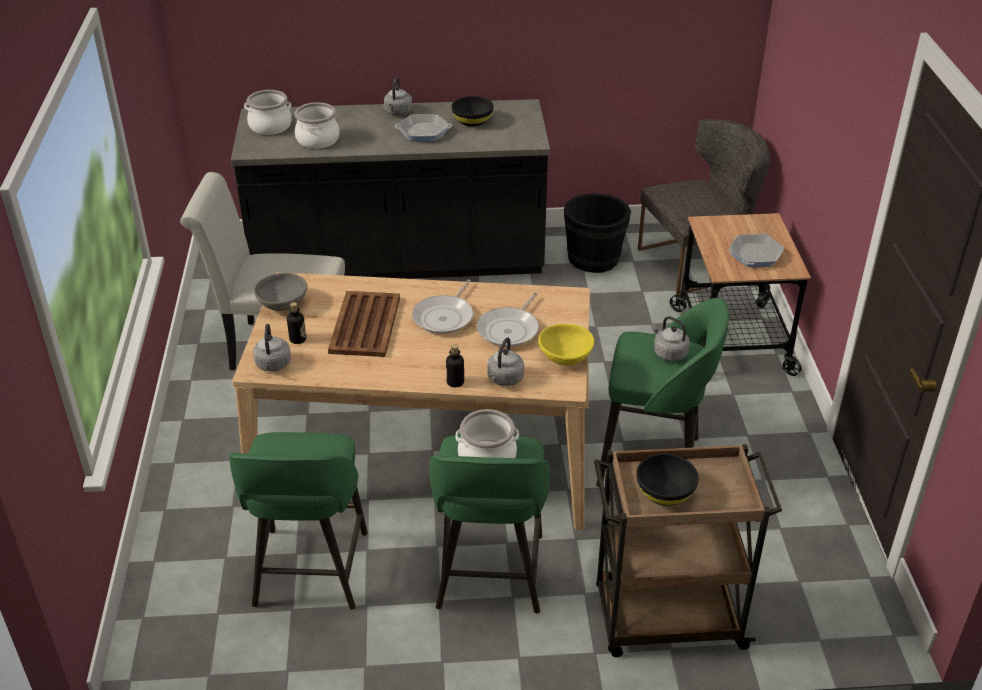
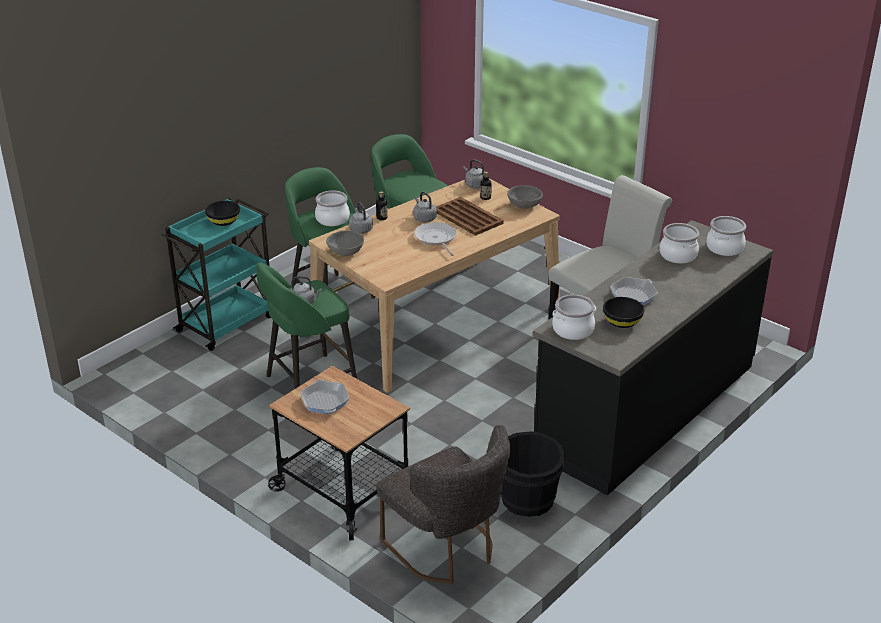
camera: 135 degrees right, 5 degrees down
grey kettle [384,77,412,115] -> grey kettle moved to [413,192,437,222]
frying pan [477,292,539,347] -> none
yellow bowl [538,324,594,366] -> grey bowl [326,230,364,256]
brown cart [594,444,782,657] -> turquoise cart [161,198,271,351]
grey chair [638,119,770,295] -> grey chair turned 60 degrees counterclockwise [376,425,510,584]
none -> cooking pot [552,294,596,340]

